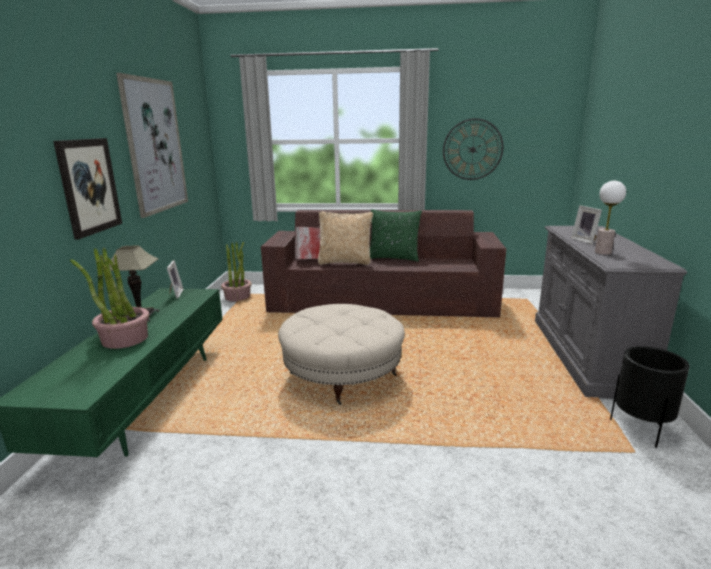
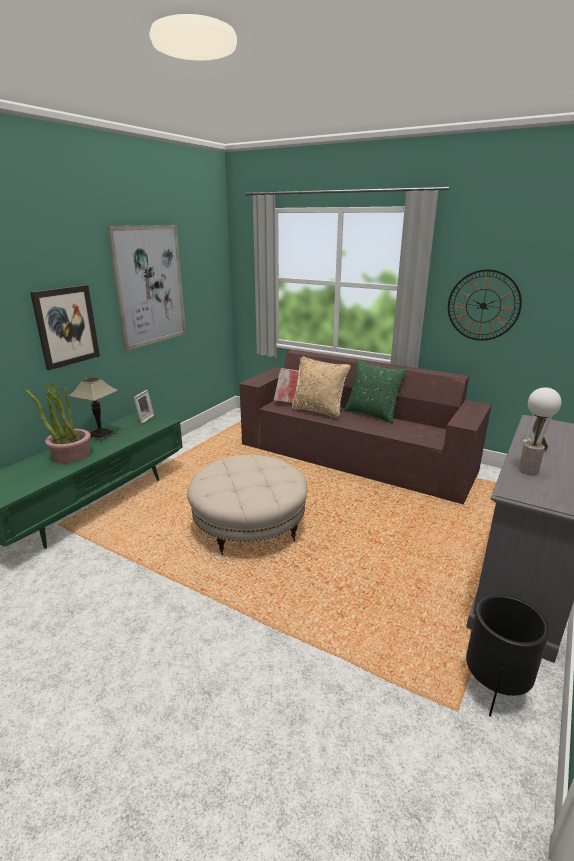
camera: 25 degrees right, 5 degrees up
potted plant [221,242,252,301] -> none

